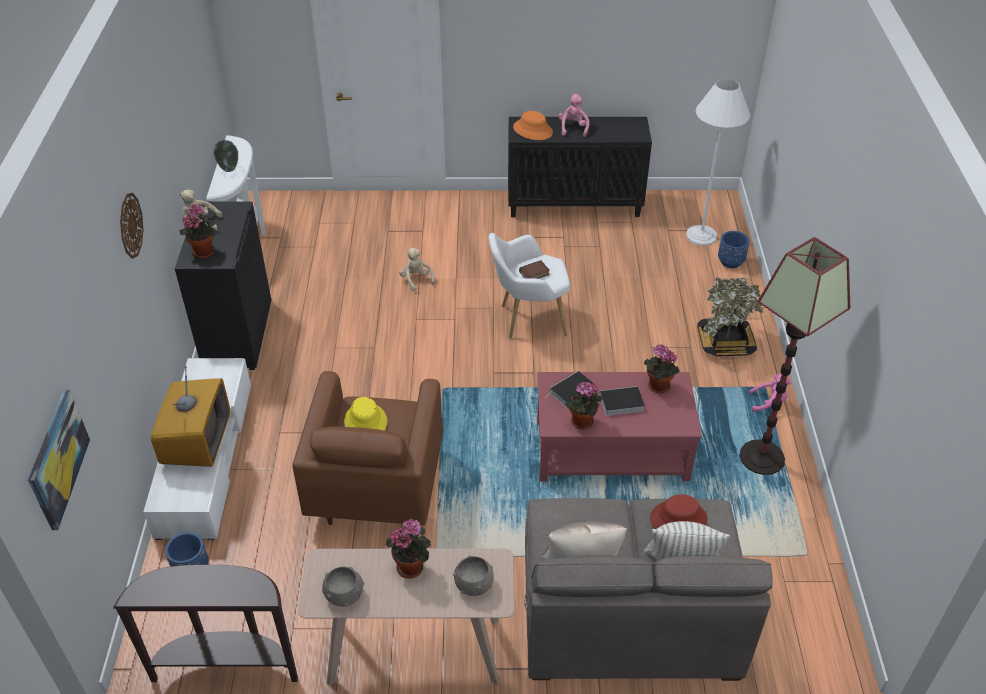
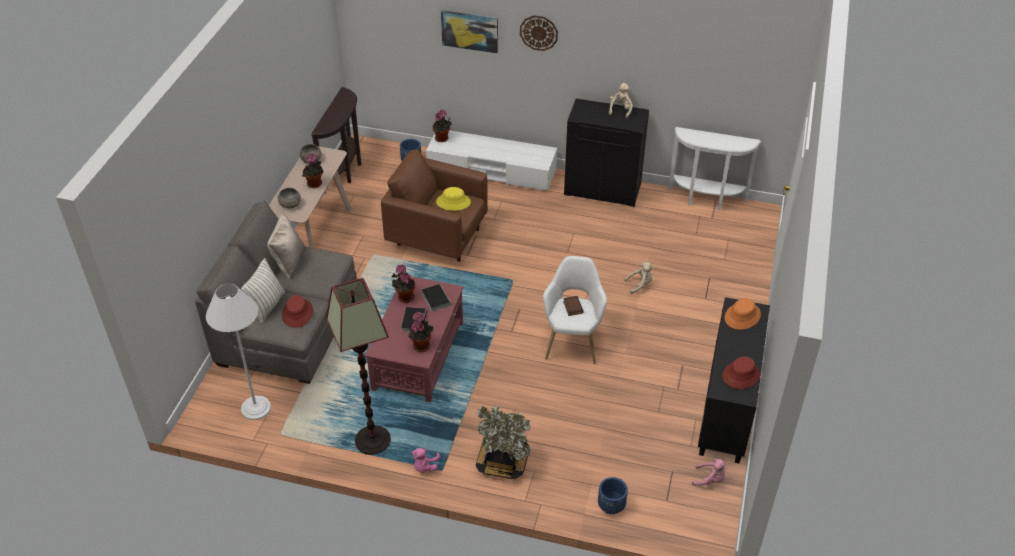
camera: 105 degrees right, 0 degrees up
picture [28,390,90,530] -> picture moved to [441,10,498,53]
television [151,366,230,467] -> none
potted plant [179,204,217,259] -> potted plant moved to [433,110,452,142]
vase [214,140,238,172] -> none
pink plush toy [558,94,590,137] -> pink plush toy moved to [692,458,727,486]
white floor lamp [686,78,750,246] -> white floor lamp moved to [206,283,271,420]
none -> red hat [722,357,760,389]

